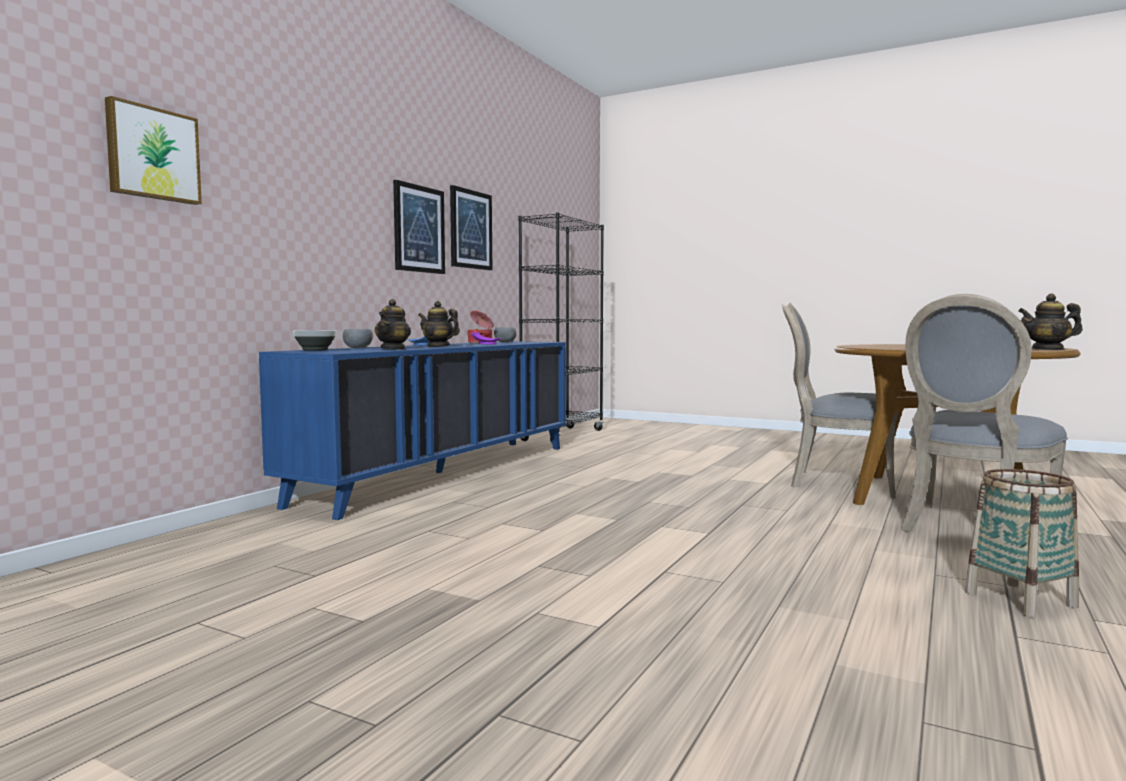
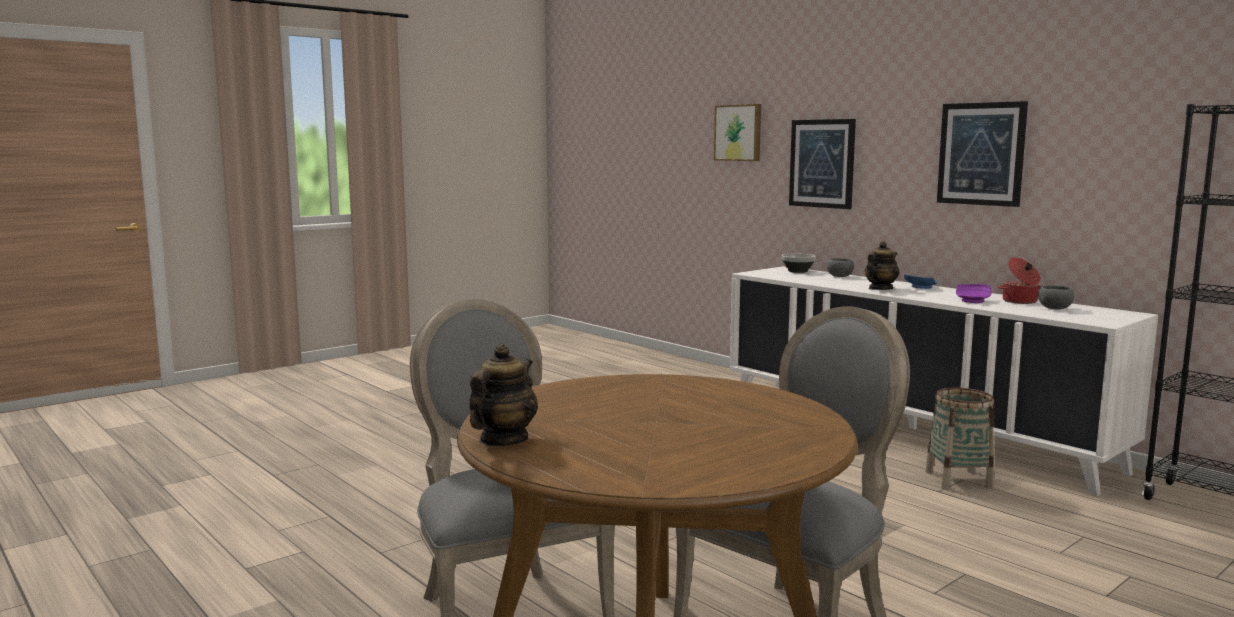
camera: 110 degrees right, 5 degrees up
blue cabinet [259,341,566,520] -> white cabinet [730,266,1158,497]
teapot [374,299,411,350] -> none
picture [450,185,492,270] -> picture moved to [789,119,856,209]
basket [965,469,1079,618] -> basket moved to [925,388,994,490]

